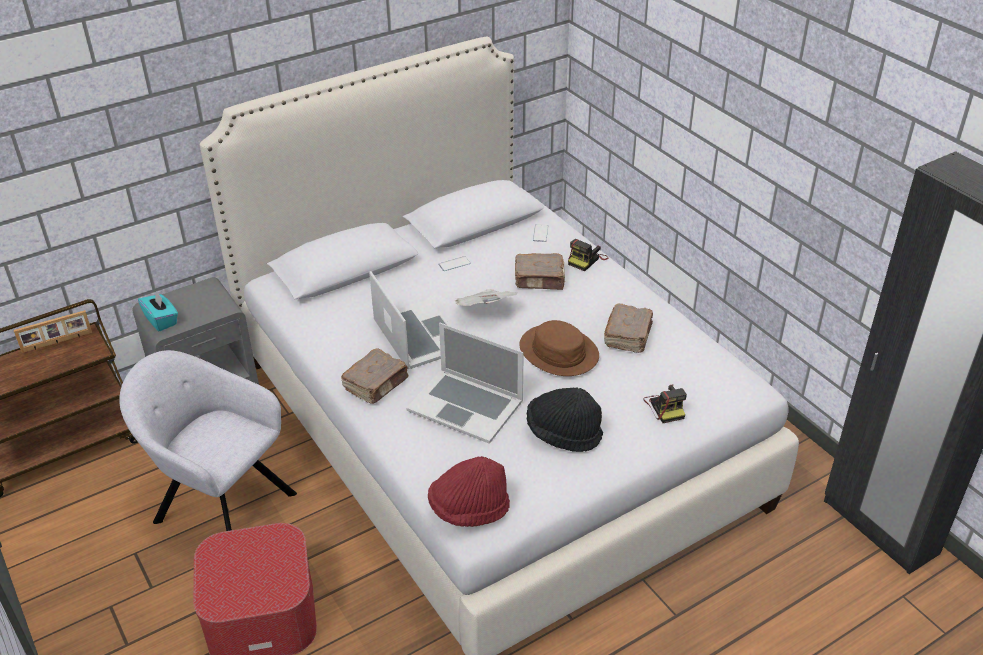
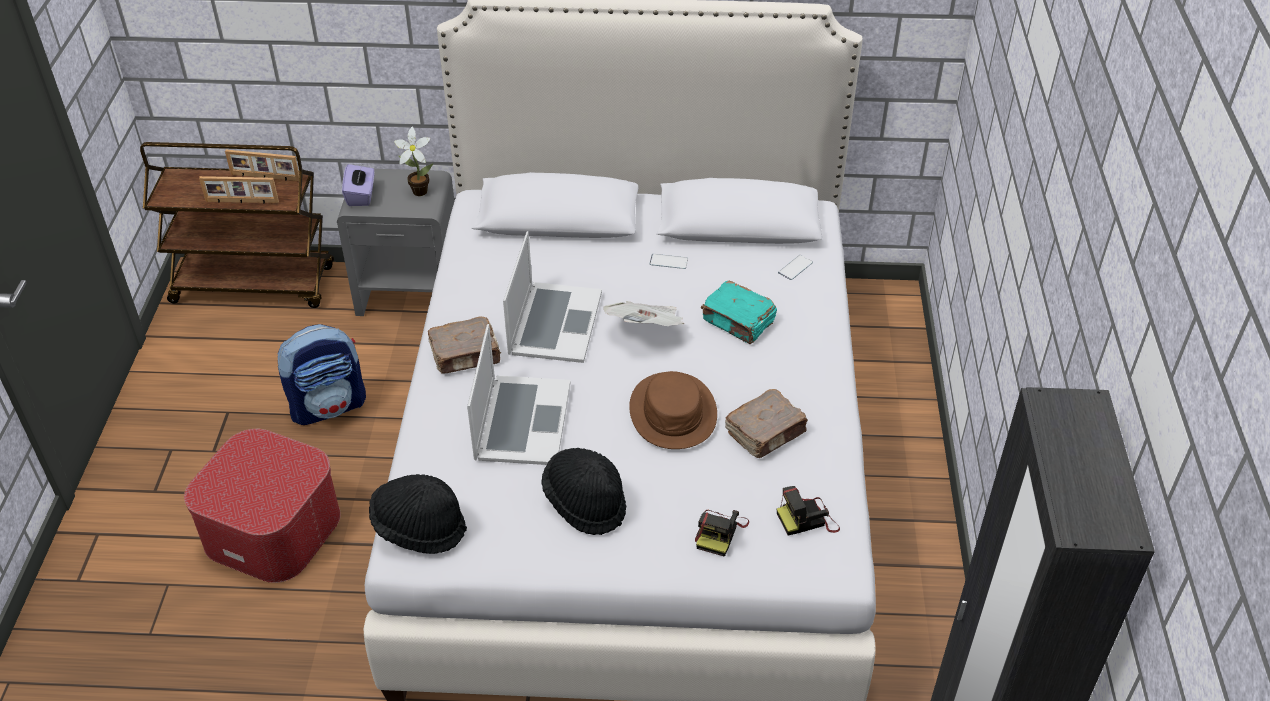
camera: 35 degrees right, 5 degrees up
grey armchair [119,350,297,531] -> backpack [278,324,366,425]
turquoise tissue box [138,291,178,332] -> purple tissue box [342,163,375,206]
laptop [406,323,524,444] -> laptop turned 150 degrees counterclockwise [467,324,571,465]
red hat [428,456,510,527] -> black hat [369,474,467,554]
brown book [515,253,565,290] -> turquoise book [701,281,777,344]
camera [568,239,608,271] -> camera moved to [777,486,840,535]
none -> picture frame [199,176,279,203]
none -> potted plant [394,127,433,196]

